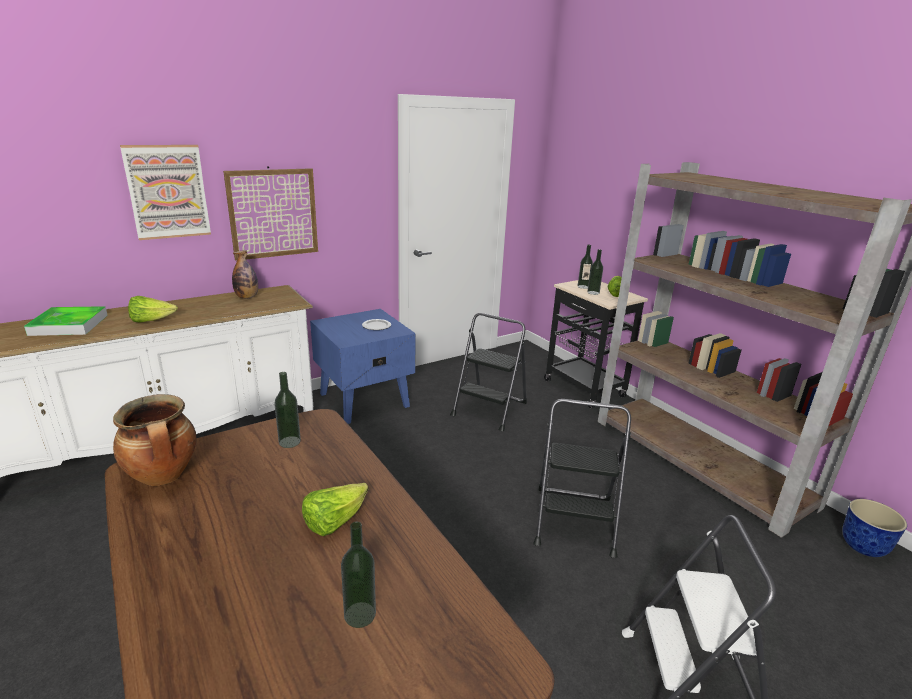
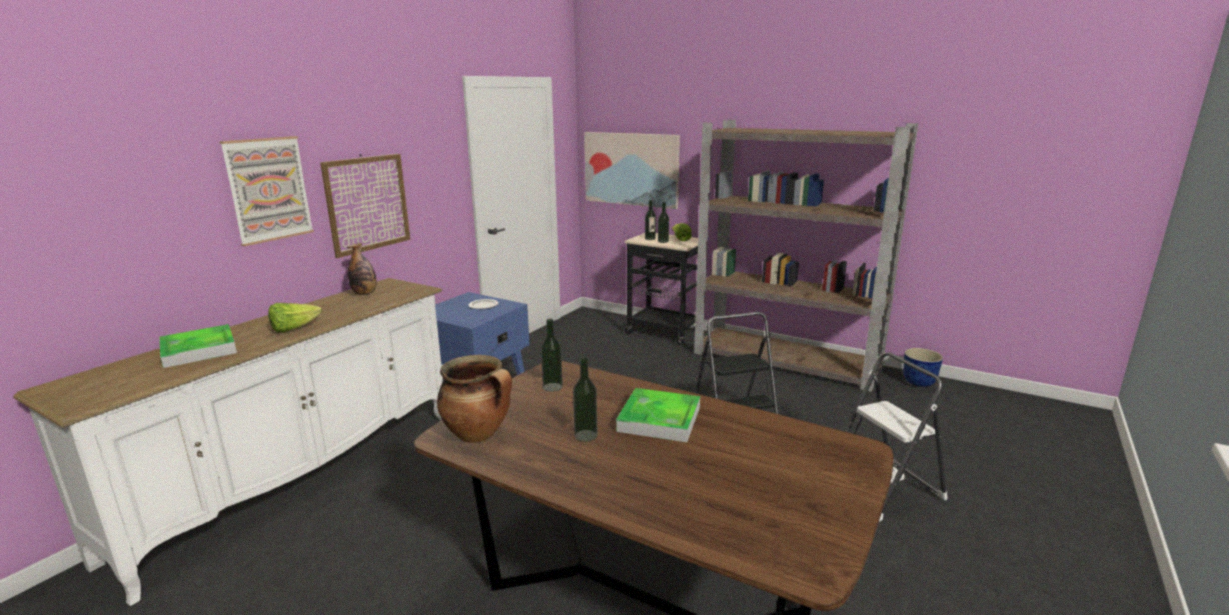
camera: 25 degrees left, 5 degrees down
lettuce [302,483,368,536] -> tray [616,388,700,442]
bottle [341,521,376,628] -> bottle moved to [573,357,598,442]
black step ladder [450,313,527,431] -> none
none -> picture [584,132,680,209]

